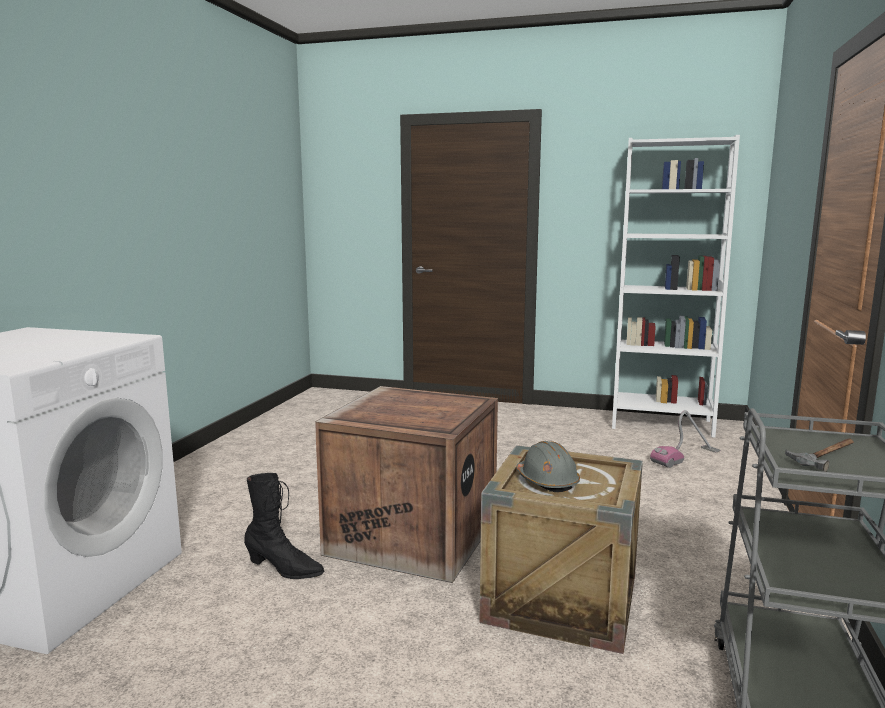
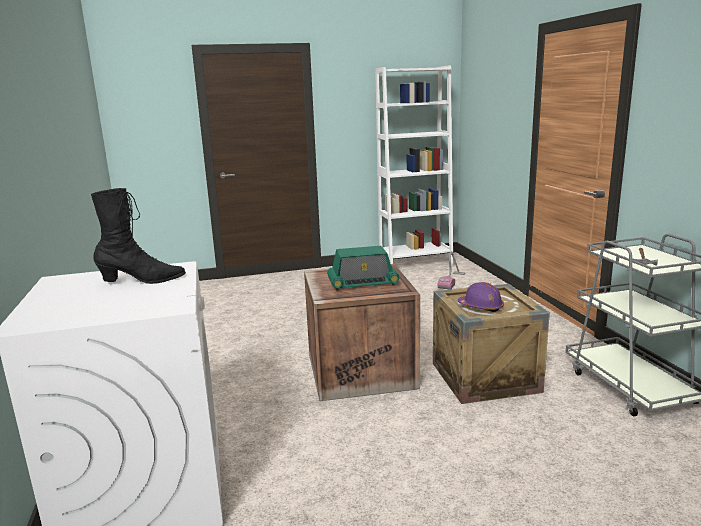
camera: 30 degrees left, 5 degrees up
black boot [244,473,324,579] -> black boot moved to [91,188,186,284]
grey hard hat [516,441,580,492] -> purple hard hat [458,282,504,312]
none -> radio [327,246,399,290]

